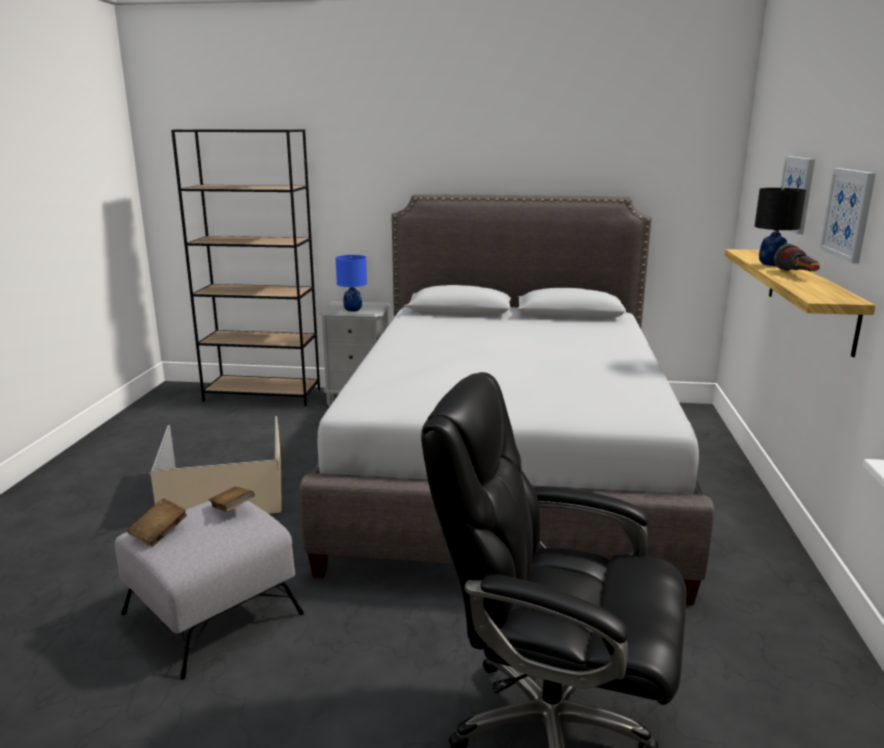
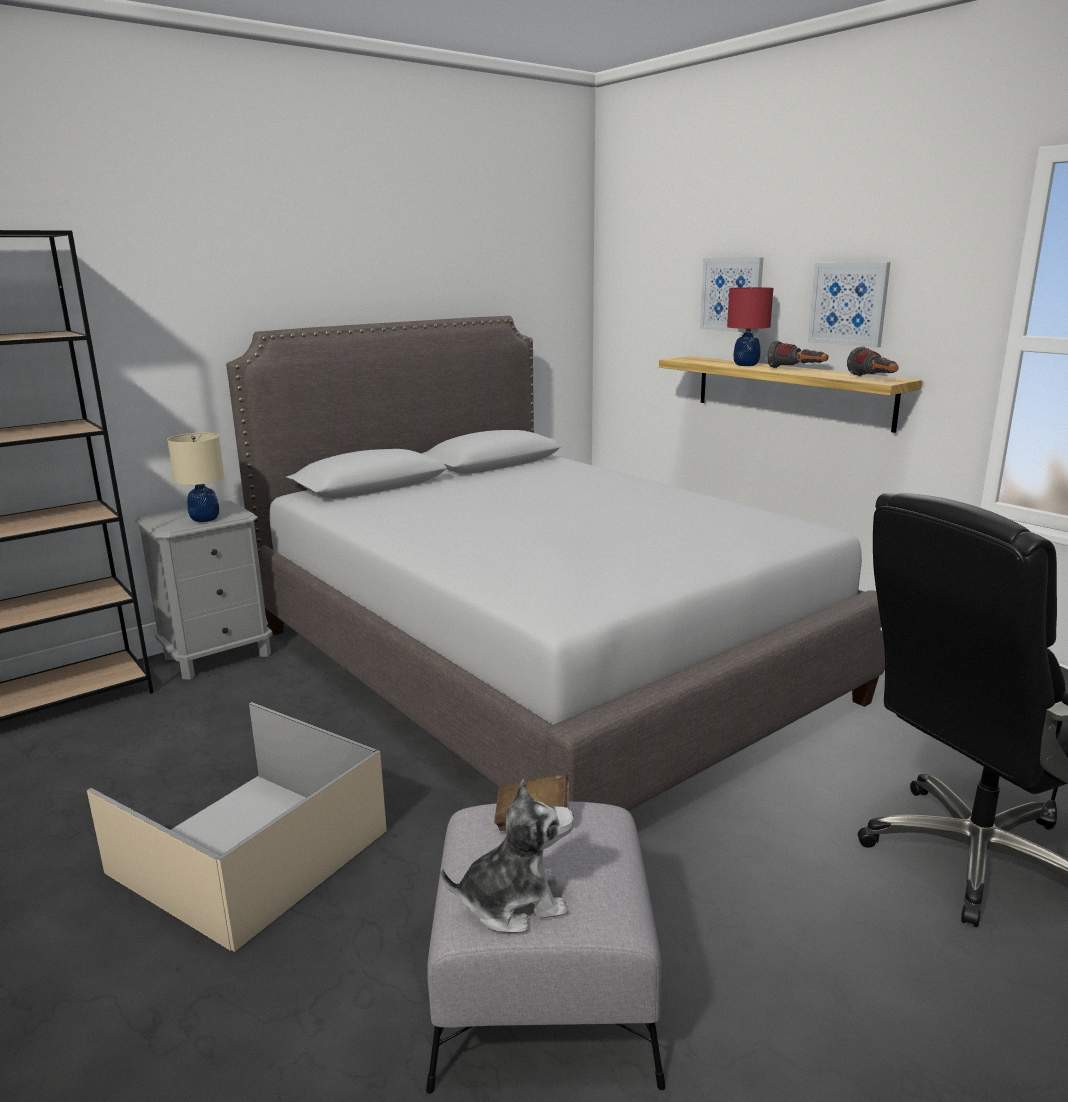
camera: 45 degrees left, 0 degrees up
brown book [127,498,187,547] -> plush toy [441,779,574,933]
blue table lamp [336,255,367,311] -> beige table lamp [167,433,225,522]
black table lamp [755,188,806,266] -> red table lamp [727,287,773,366]
none -> flashlight [847,347,899,376]

